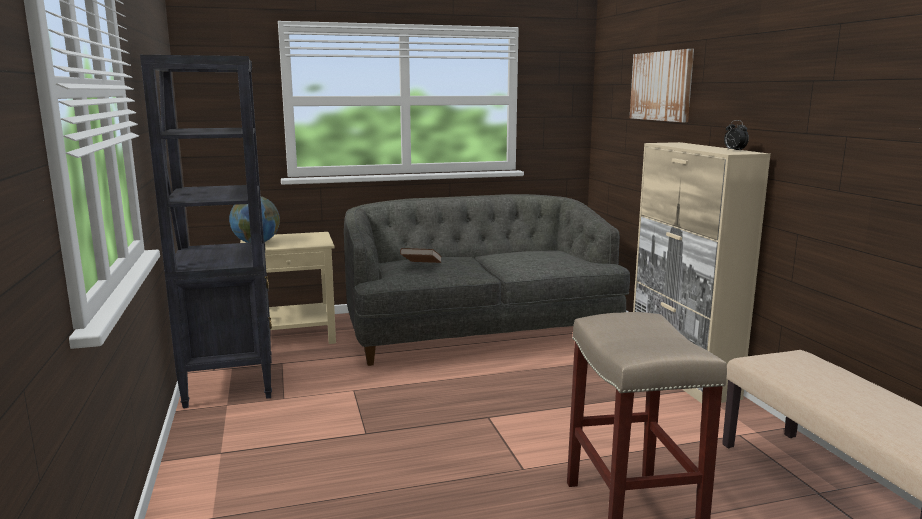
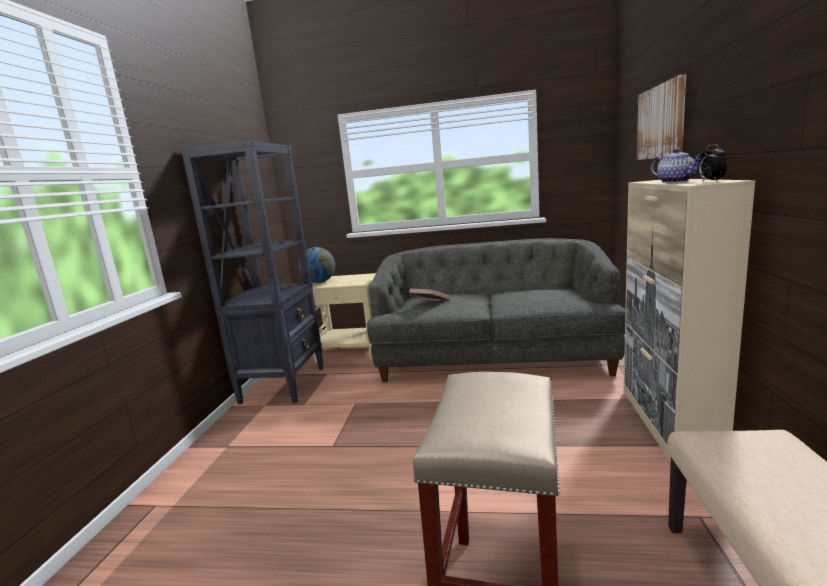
camera: 25 degrees right, 0 degrees up
none -> teapot [651,148,701,183]

